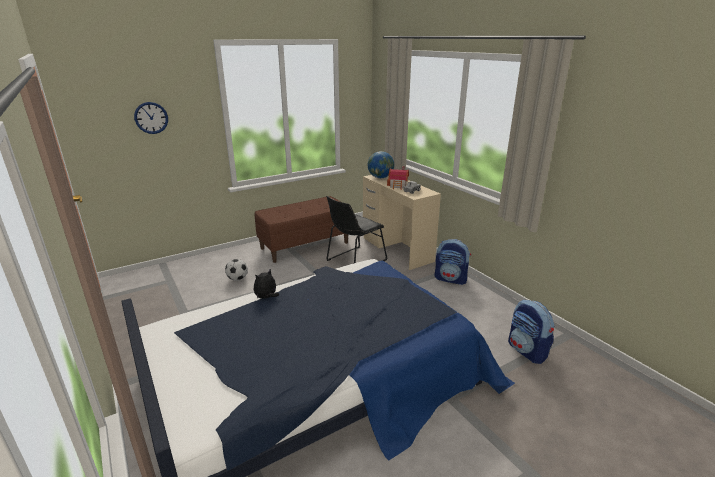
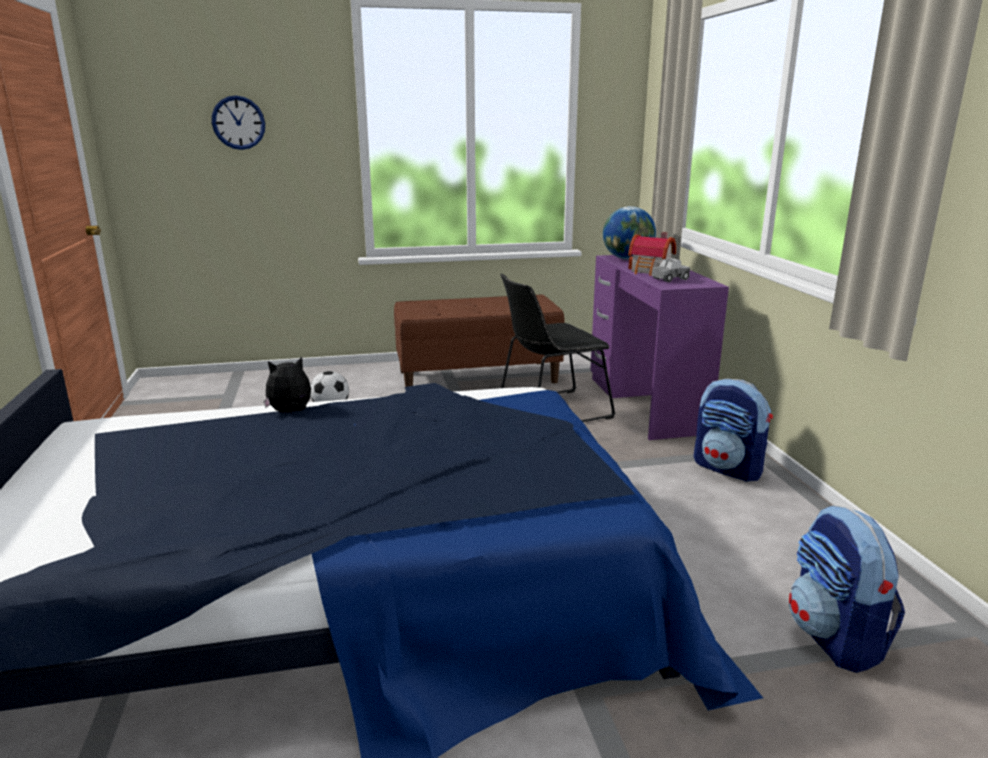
camera: 20 degrees right, 5 degrees down
beige desk [363,175,441,270] -> purple desk [590,255,729,440]

